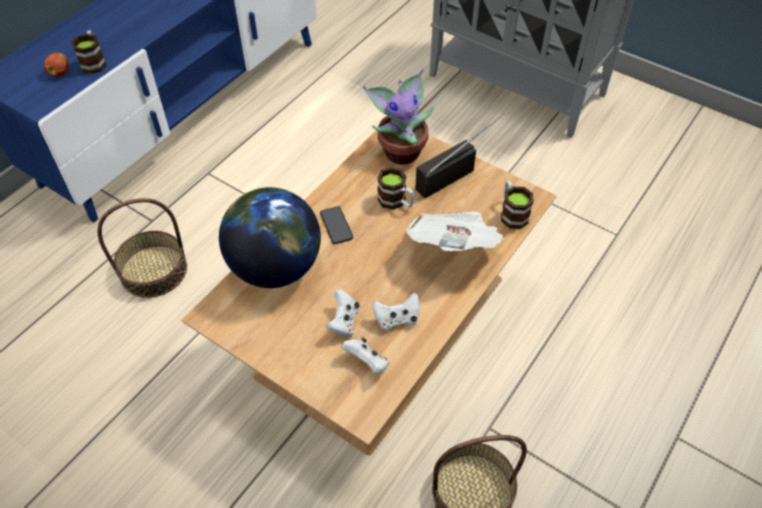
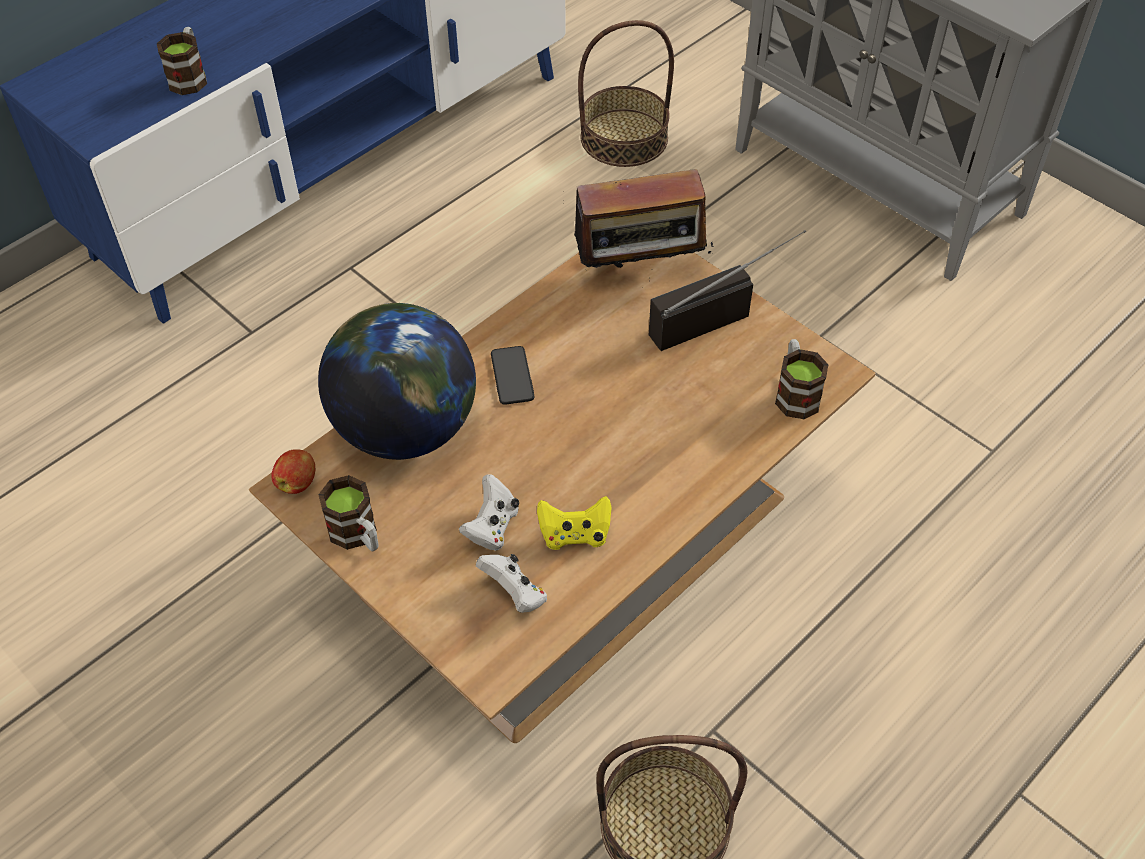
camera: 10 degrees right, 0 degrees up
apple [44,52,69,76] -> apple moved to [271,449,315,494]
basket [97,198,187,298] -> basket moved to [578,20,674,167]
potted plant [363,69,434,165] -> radio [563,169,713,281]
white game controller [373,292,419,331] -> yellow game controller [537,496,612,550]
mug [377,167,414,210] -> mug moved to [318,475,379,551]
newspaper [406,211,505,251] -> none

